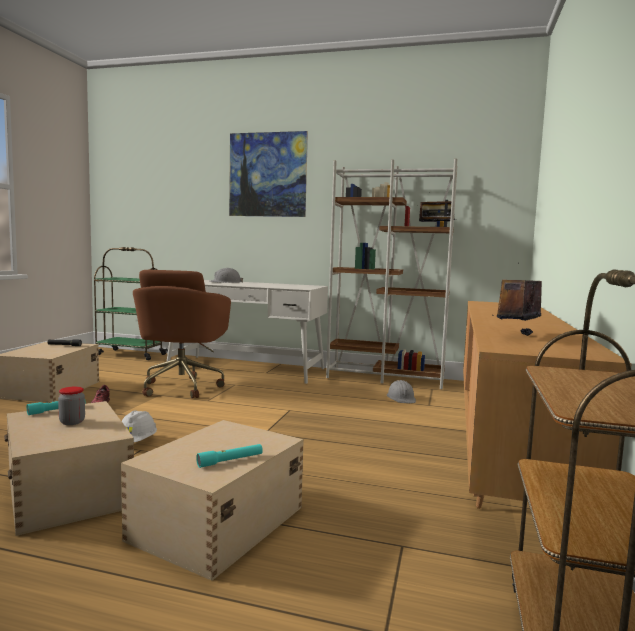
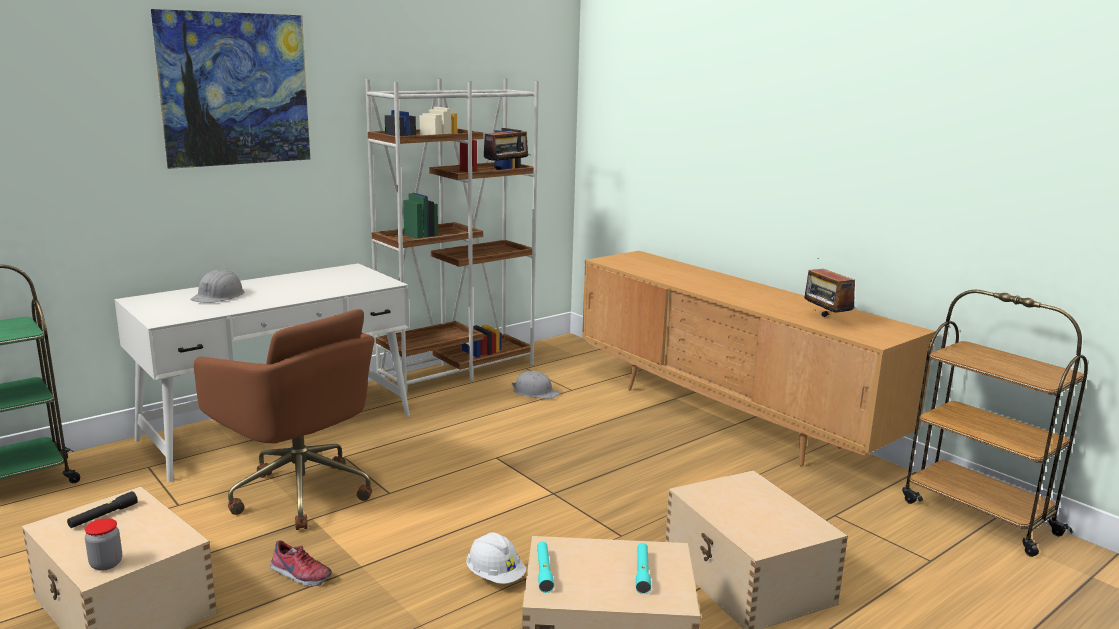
camera: 55 degrees left, 10 degrees up
jar [58,387,85,425] -> jar moved to [85,518,122,571]
turquoise flashlight [196,444,263,468] -> turquoise flashlight moved to [636,543,651,594]

